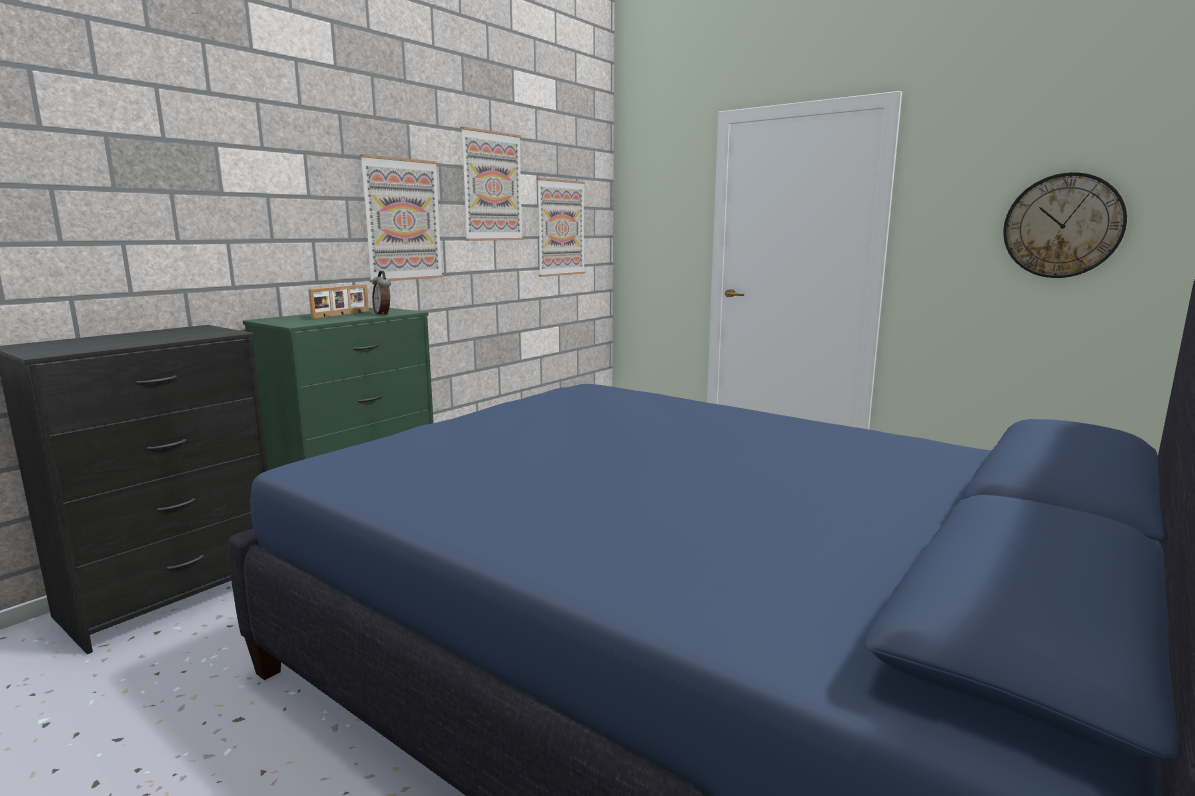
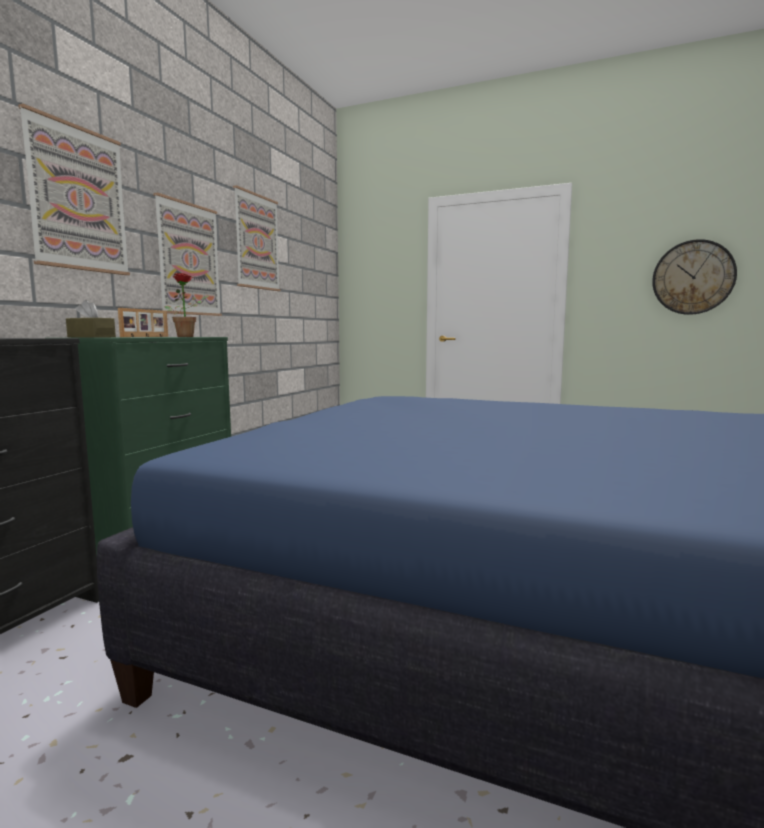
camera: 15 degrees left, 5 degrees down
alarm clock [372,271,391,316] -> potted plant [165,273,210,337]
picture [536,178,585,277] -> picture moved to [18,104,130,275]
none -> brown tissue box [66,300,116,337]

